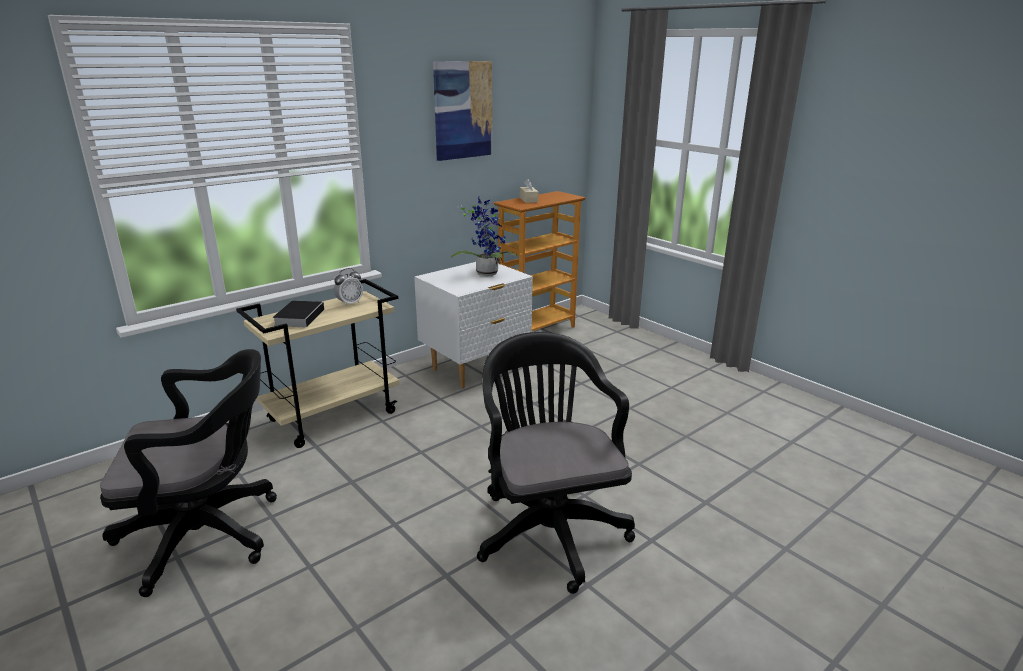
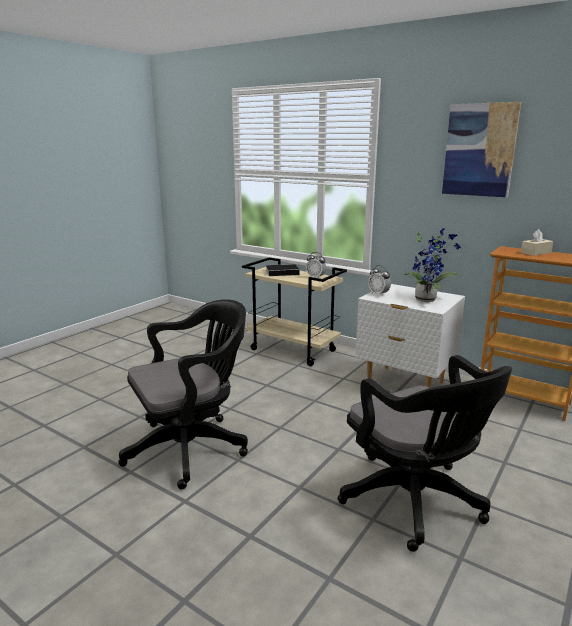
camera: 75 degrees right, 5 degrees down
black office chair [100,349,277,597] -> black office chair moved to [338,355,512,552]
none -> alarm clock [368,265,391,296]

